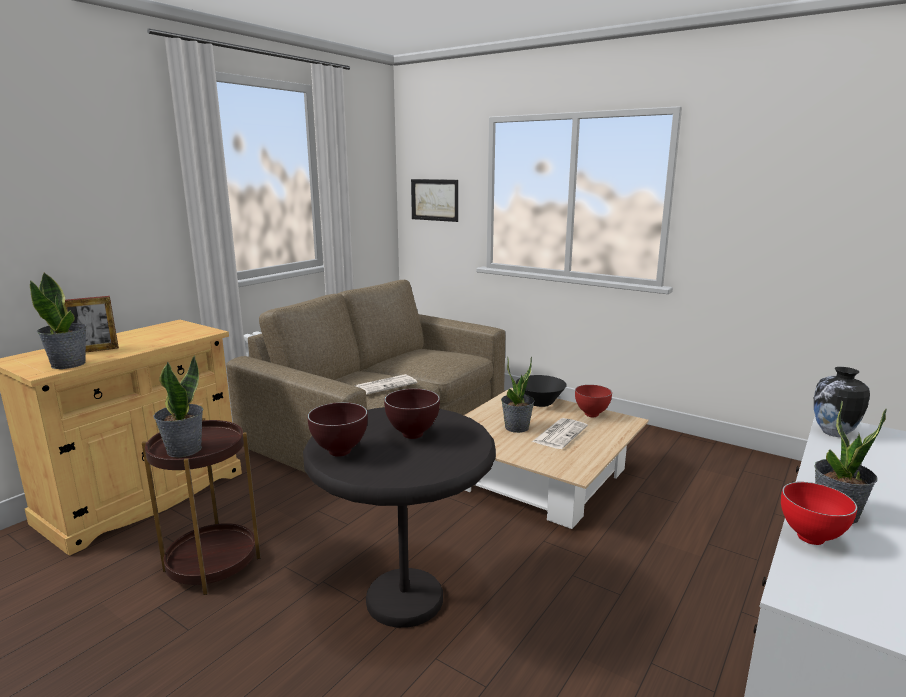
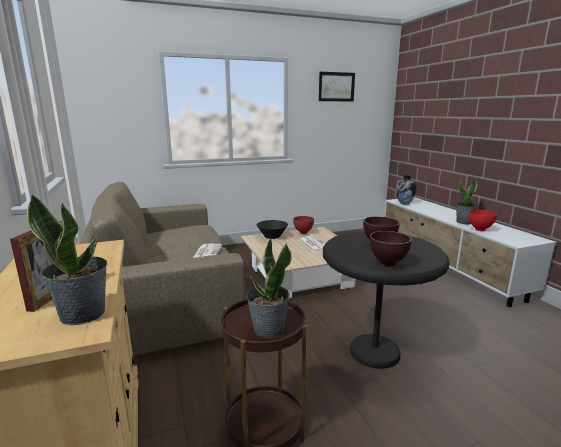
camera: 55 degrees left, 0 degrees up
picture [411,179,458,222] -> picture moved to [319,72,355,102]
potted plant [501,356,535,433] -> none

